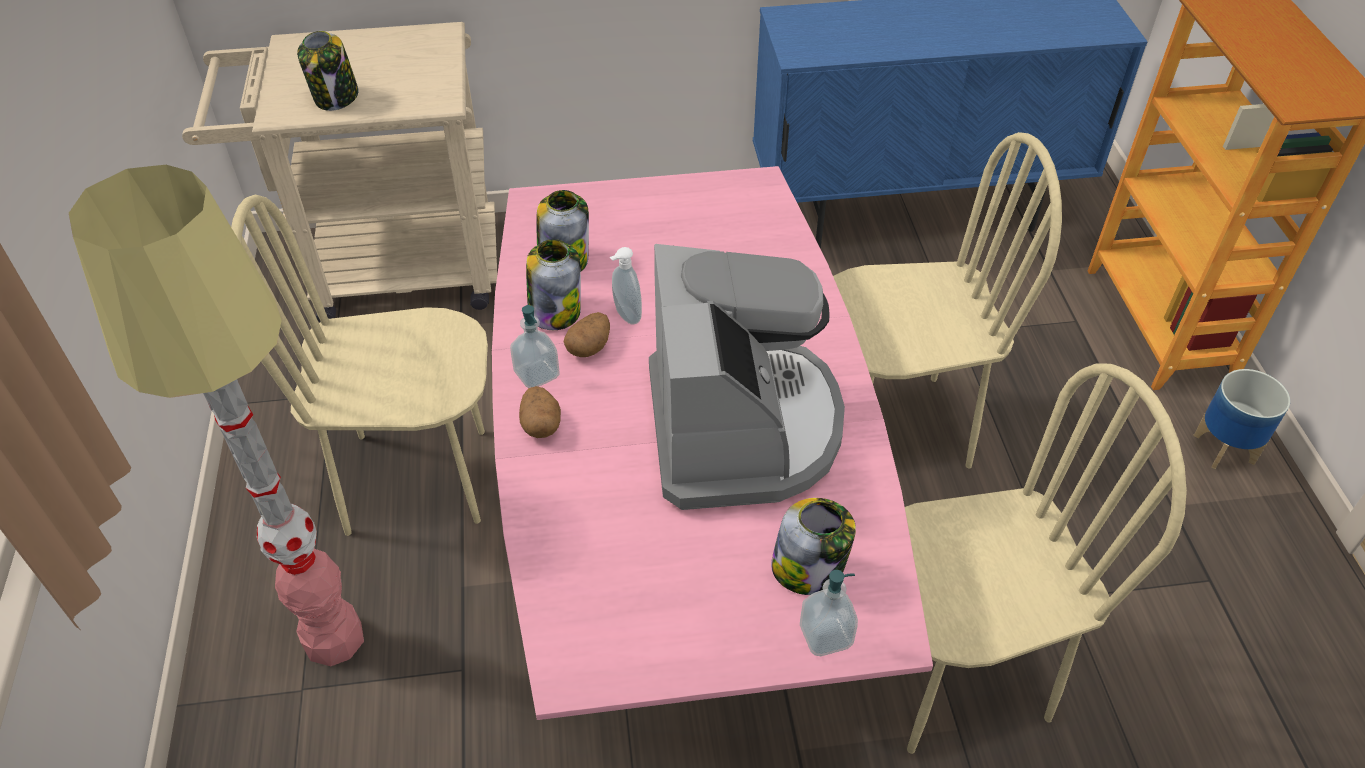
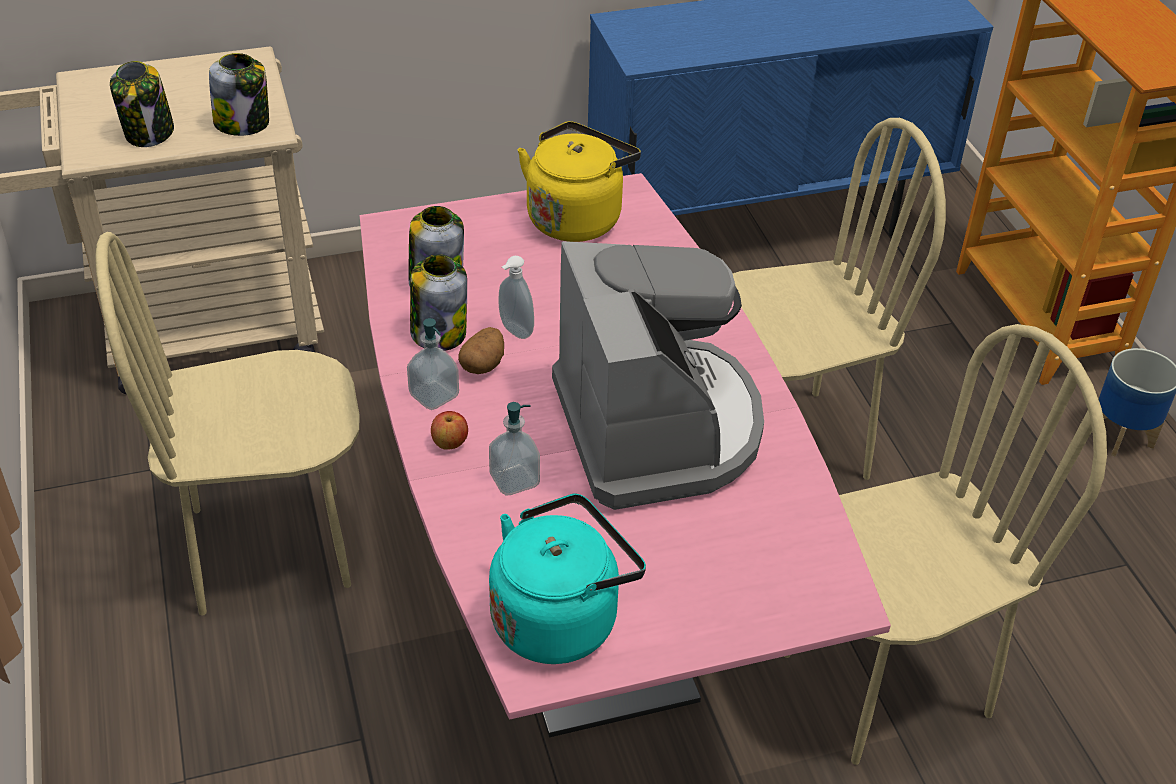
camera: 10 degrees left, 5 degrees down
floor lamp [69,165,364,666] -> none
potato [519,386,561,438] -> apple [431,411,468,450]
jar [771,498,856,595] -> jar moved to [209,53,269,136]
soap dispenser [800,570,858,656] -> soap dispenser moved to [489,402,540,495]
none -> turquoise kettle [489,493,646,664]
none -> yellow kettle [518,121,641,242]

